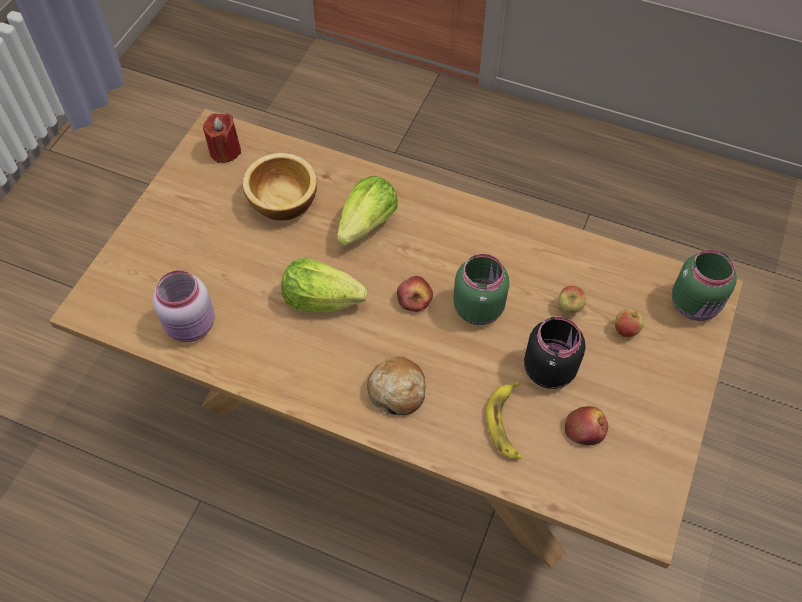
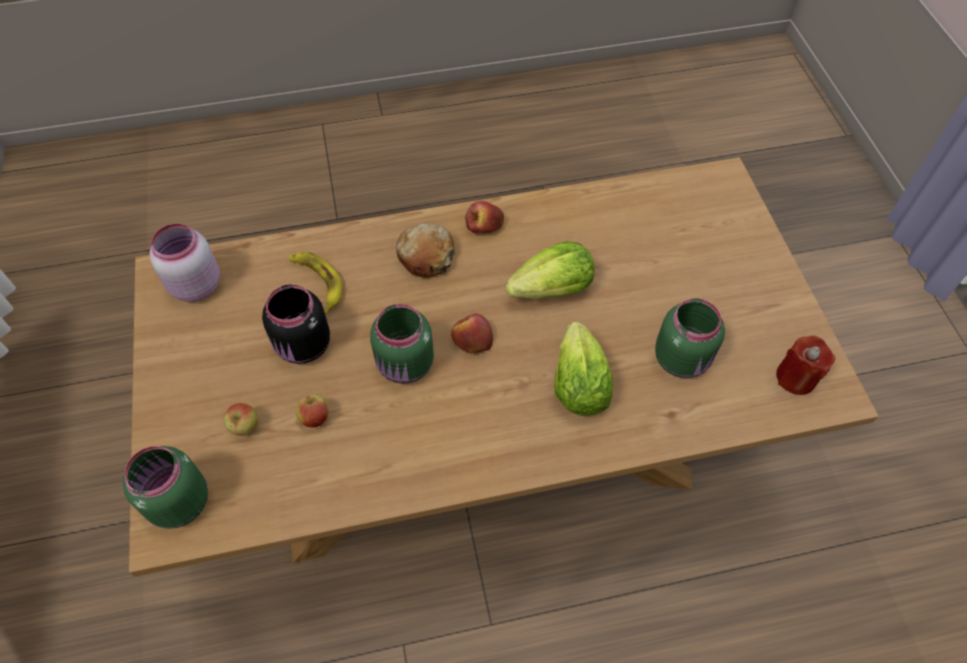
camera: 145 degrees right, 0 degrees up
pink jar [153,270,215,342] -> pink jar moved to [150,224,220,302]
bowl [243,153,317,221] -> green jar [655,299,725,378]
apple [565,406,608,445] -> apple moved to [465,201,504,233]

